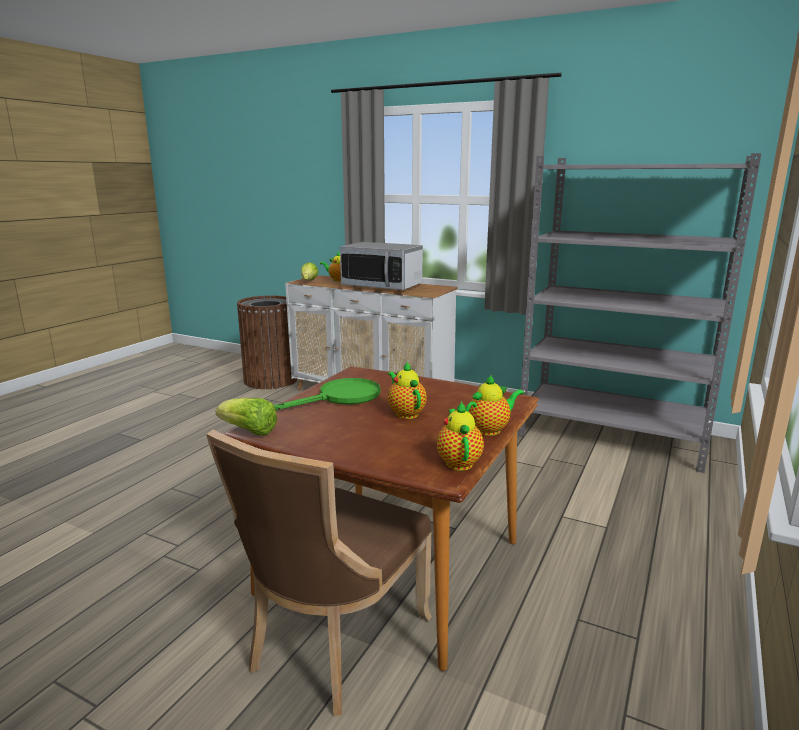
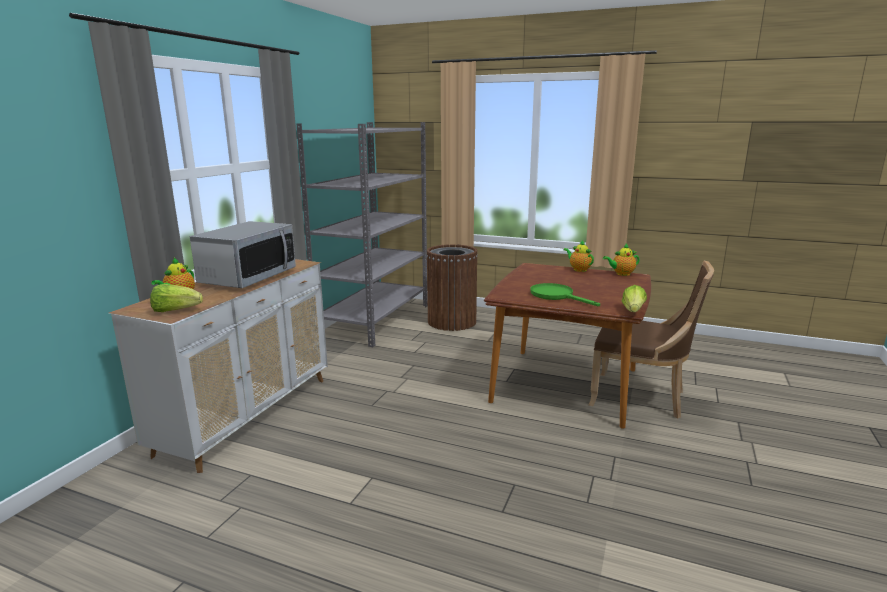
camera: 95 degrees left, 0 degrees up
brown trash can [237,295,298,389] -> brown trash can moved to [426,244,478,331]
teapot [388,362,427,419] -> none

